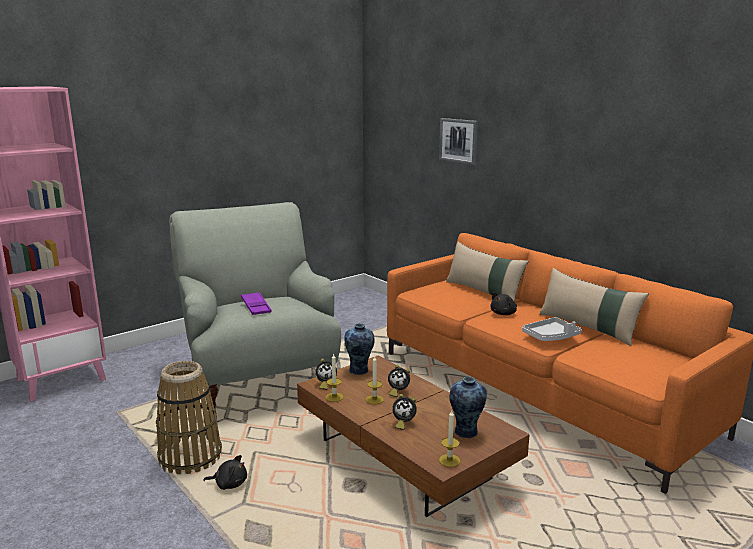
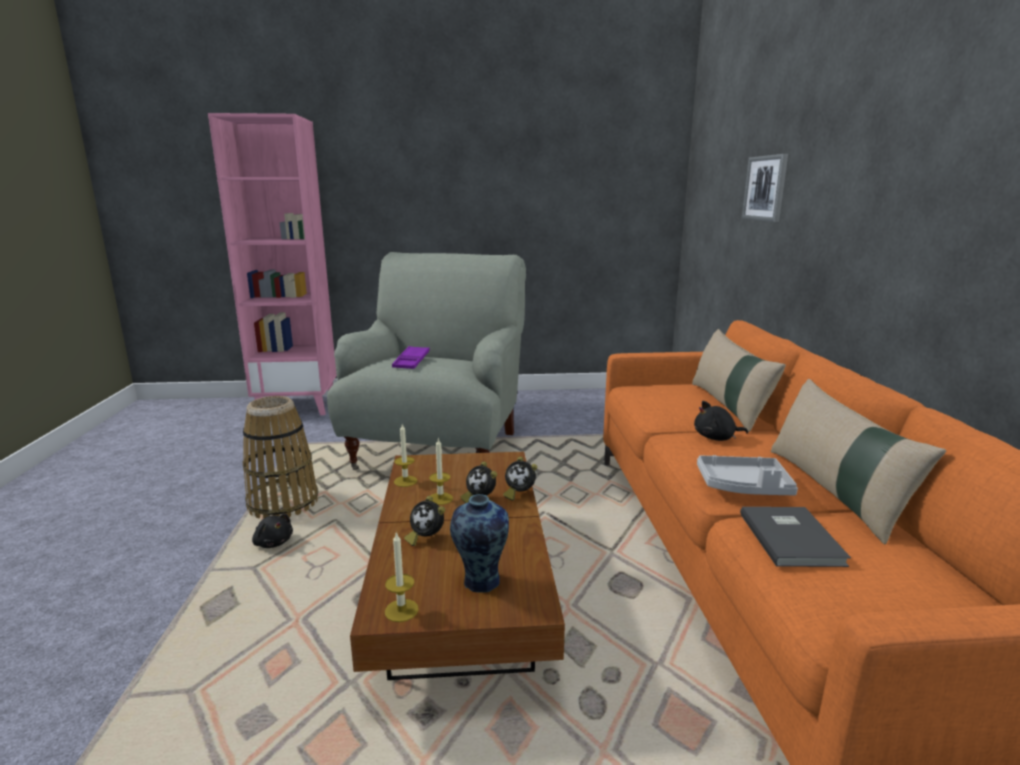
camera: 35 degrees right, 0 degrees up
alarm clock [315,358,337,390] -> alarm clock moved to [503,457,537,501]
vase [344,323,375,375] -> none
none -> grey book [740,507,851,567]

